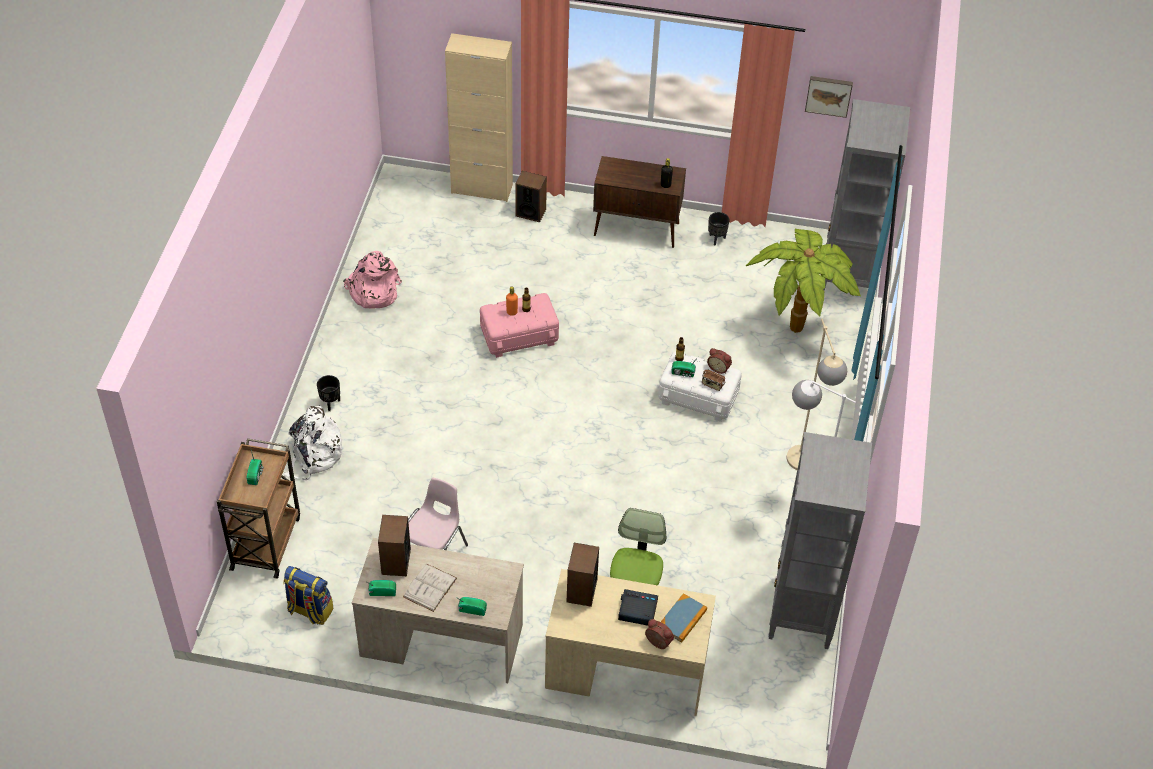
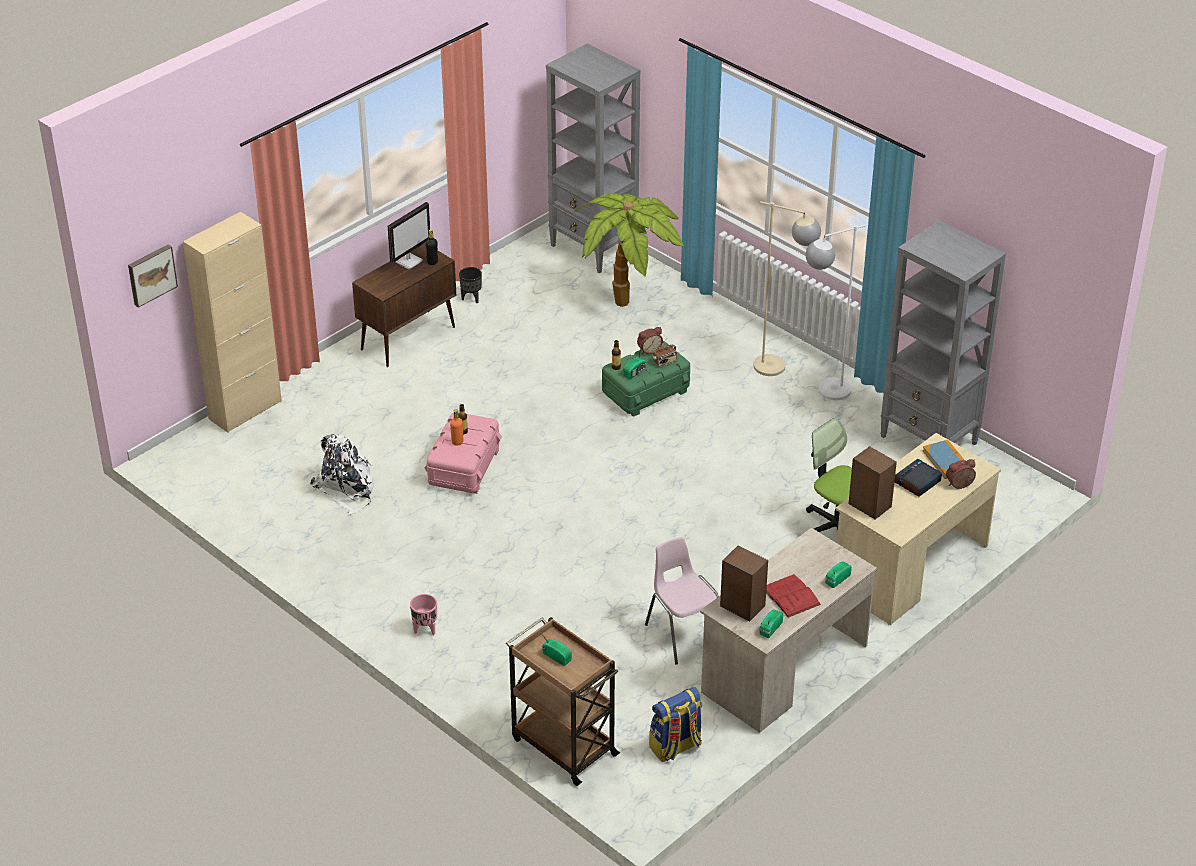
camera: 55 degrees left, 10 degrees down
white backpack [283,406,344,480] -> white backpack moved to [310,434,374,515]
black planter [317,375,340,411] -> pink planter [410,594,437,635]
pink backpack [343,251,402,308] -> none
white book [403,564,457,612] -> red book [766,574,821,618]
speaker [515,171,547,222] -> none
white storage box [658,351,742,422] -> green storage box [602,341,690,417]
picture [805,76,853,118] -> picture moved to [128,244,178,308]
none -> monitor [388,202,430,269]

